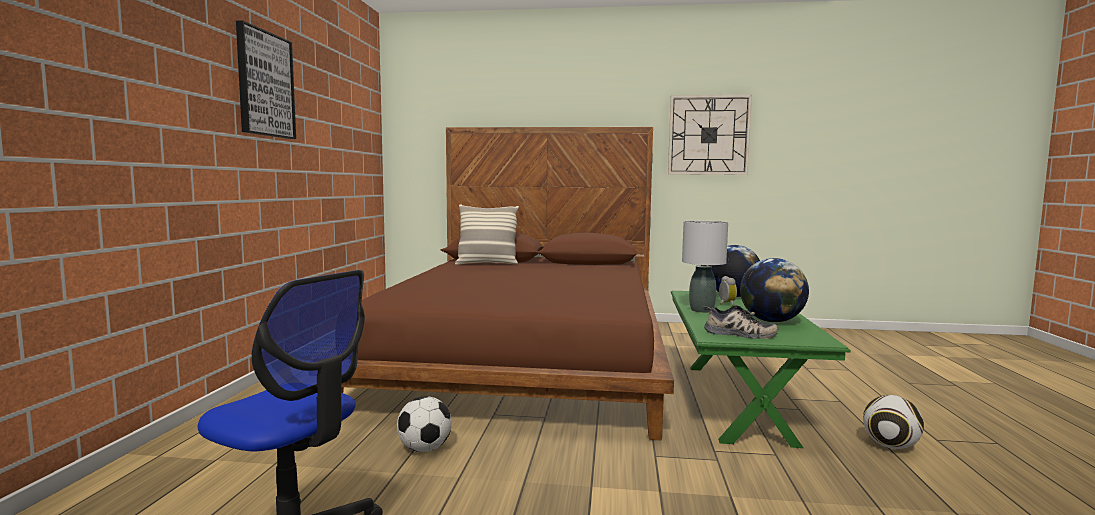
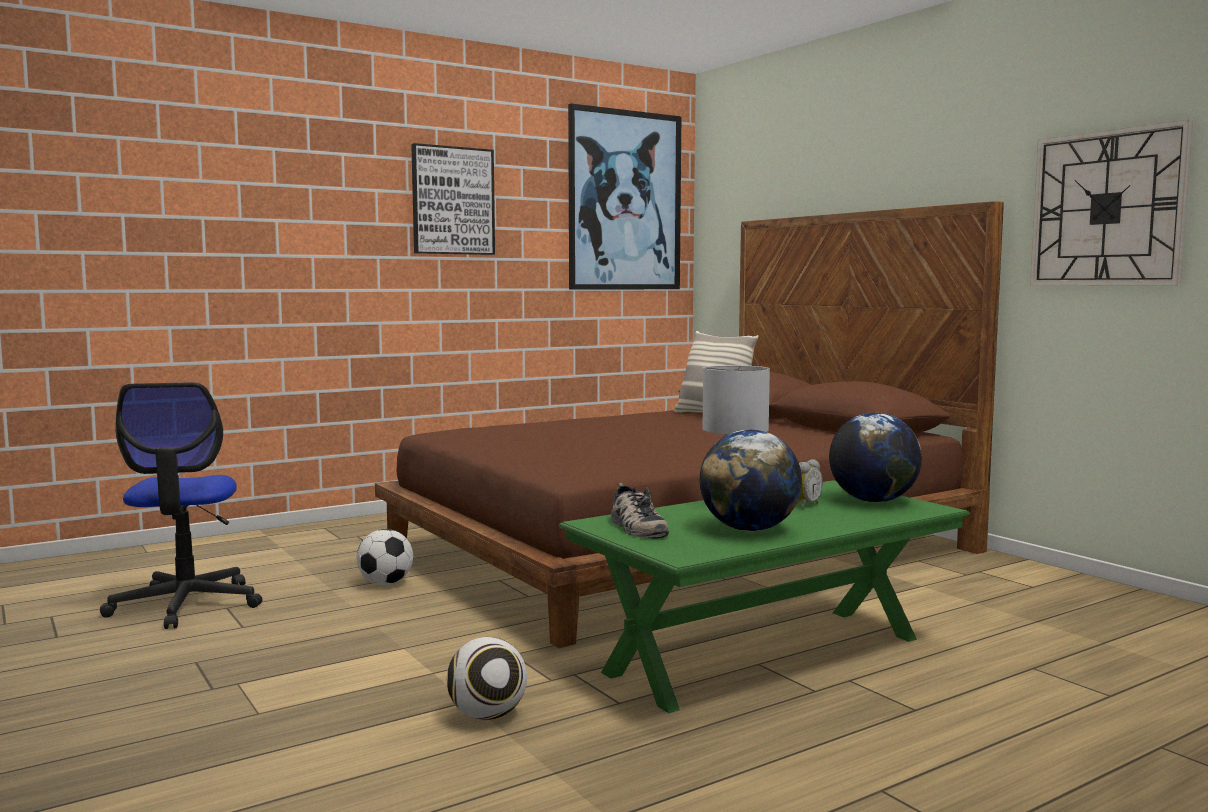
camera: 50 degrees right, 0 degrees up
football [863,395,924,449] -> football moved to [447,637,527,720]
none -> picture [568,103,681,290]

